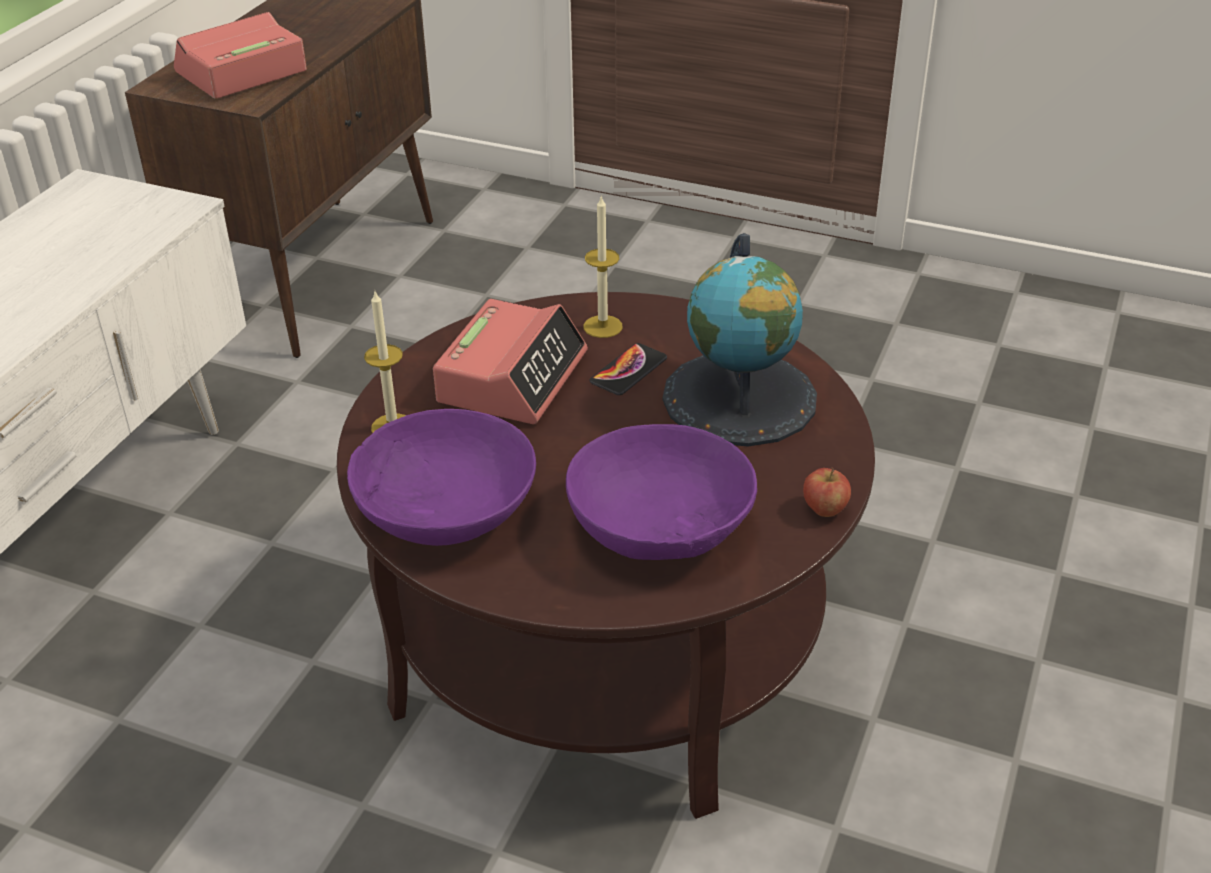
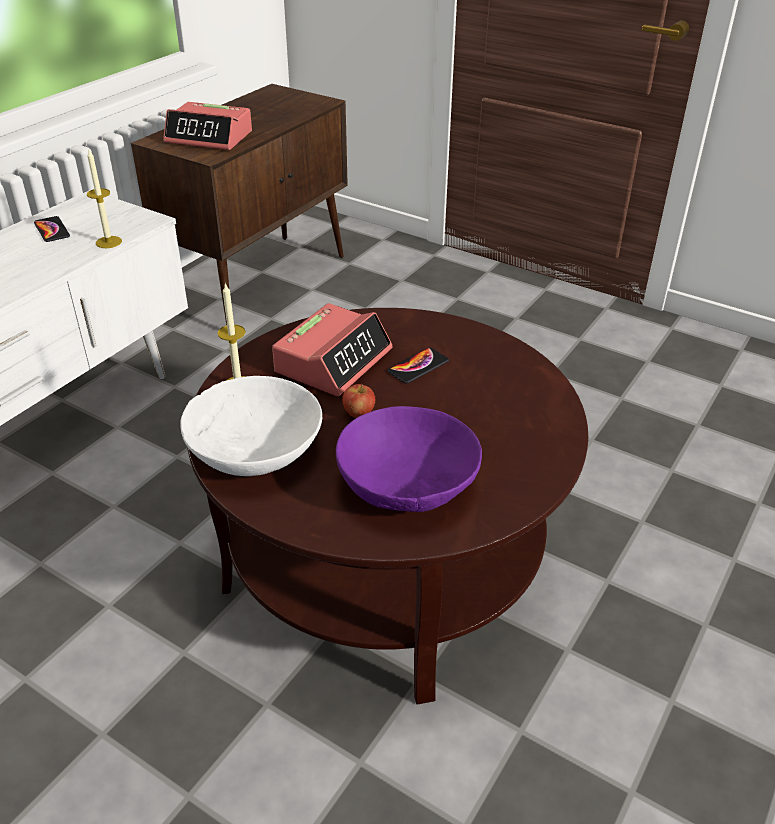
camera: 10 degrees right, 0 degrees up
alarm clock [174,12,307,99] -> alarm clock turned 135 degrees counterclockwise [163,102,252,150]
purple bowl [347,409,536,546] -> white bowl [180,376,322,476]
candle [584,197,623,338] -> candle moved to [87,150,122,248]
globe [663,233,817,446] -> none
apple [803,468,851,517] -> apple moved to [342,384,375,418]
none -> phone [34,216,70,242]

